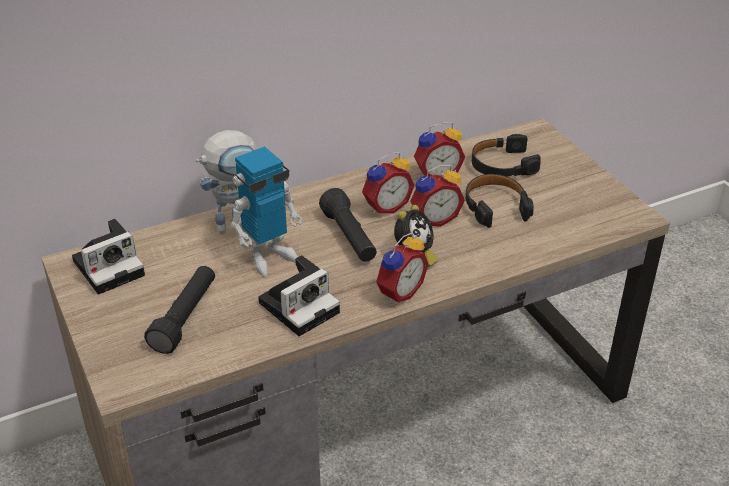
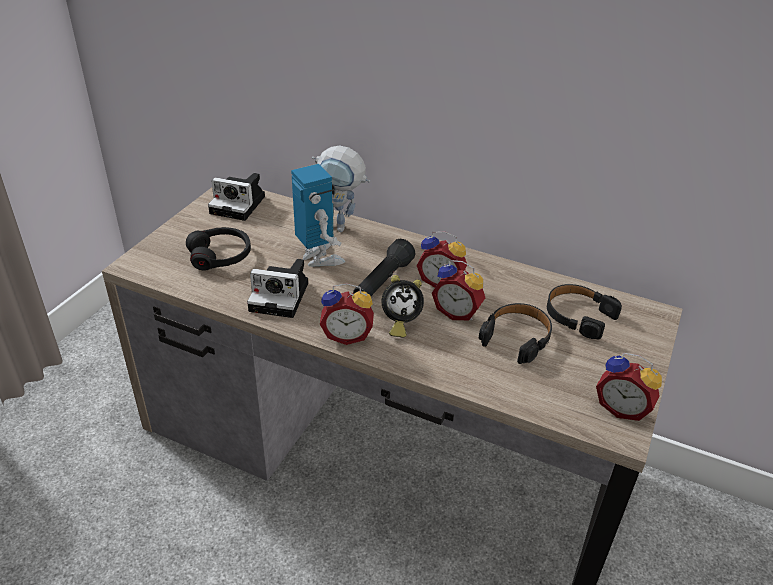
camera: 50 degrees right, 0 degrees up
black flashlight [144,266,215,354] -> black headphones [186,227,251,271]
toy robot [230,146,302,277] -> toy robot turned 135 degrees counterclockwise [291,164,345,266]
alarm clock [414,122,465,177] -> alarm clock moved to [596,353,662,421]

